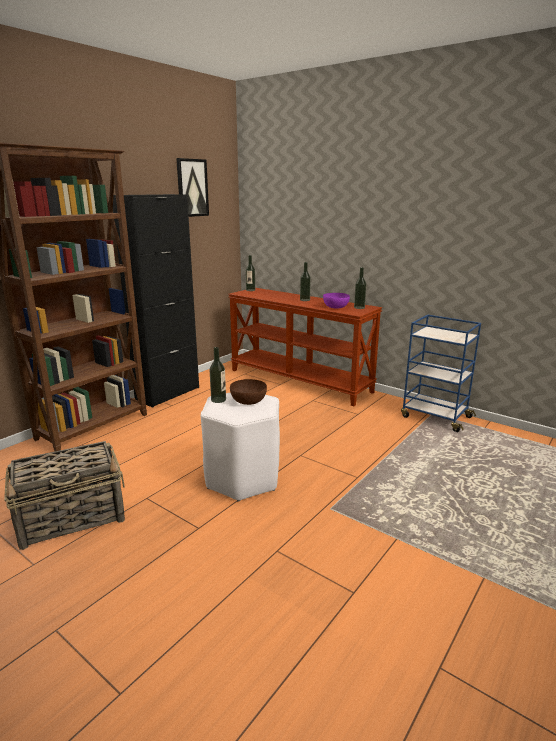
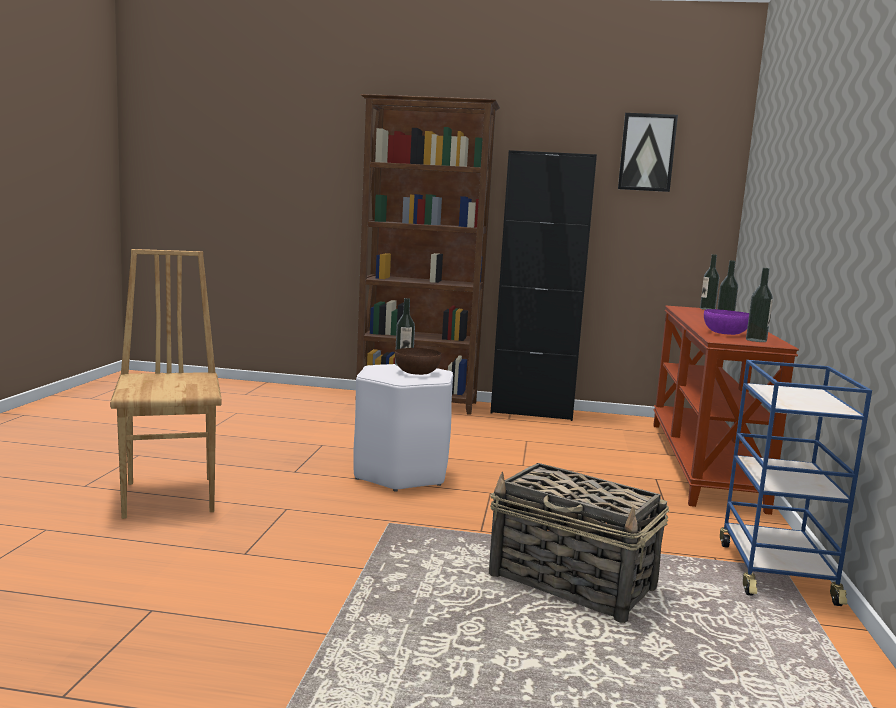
camera: 60 degrees right, 10 degrees down
basket [4,441,125,550] -> basket moved to [489,463,669,623]
none -> brown chair [110,249,222,519]

